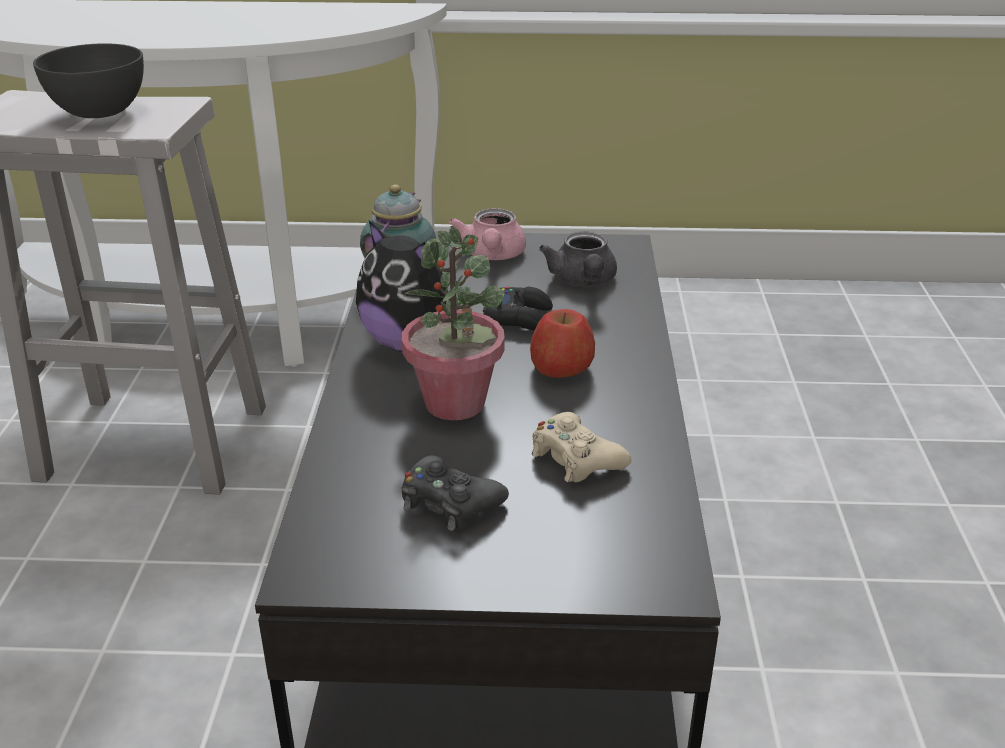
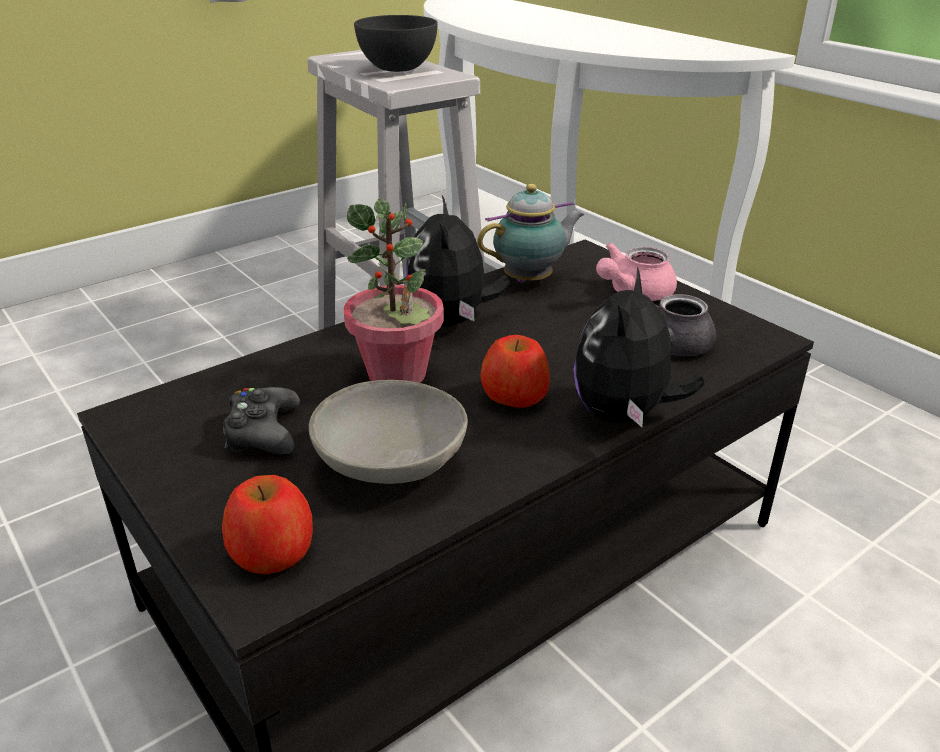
camera: 50 degrees right, 0 degrees up
black game controller [483,287,553,331] -> none
beige game controller [532,412,631,482] -> grey bowl [309,380,468,484]
none -> apple [222,475,313,574]
none -> plush toy [574,267,704,427]

